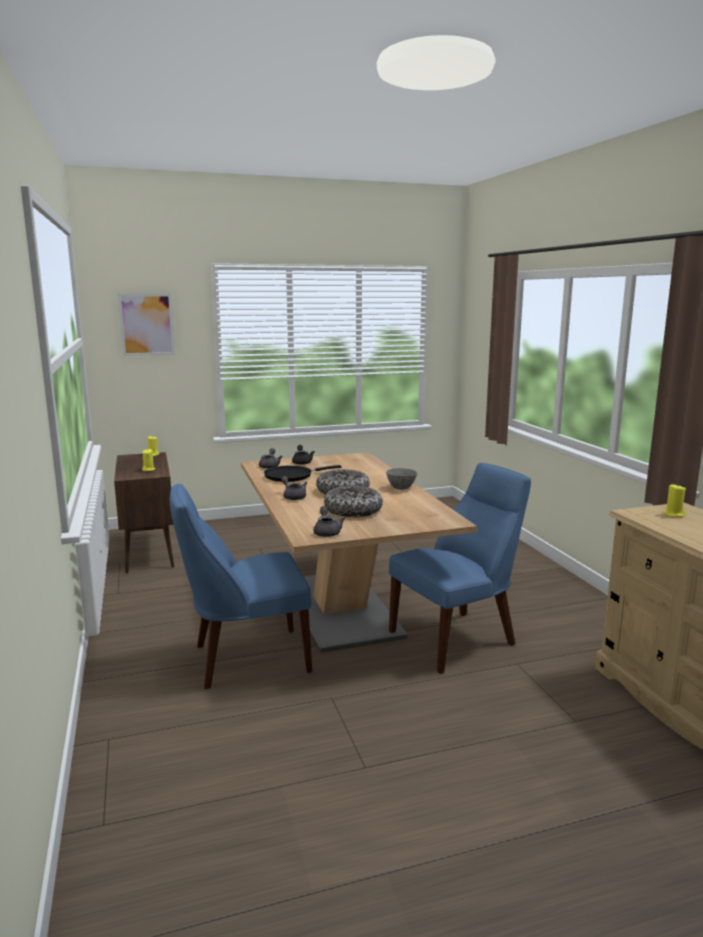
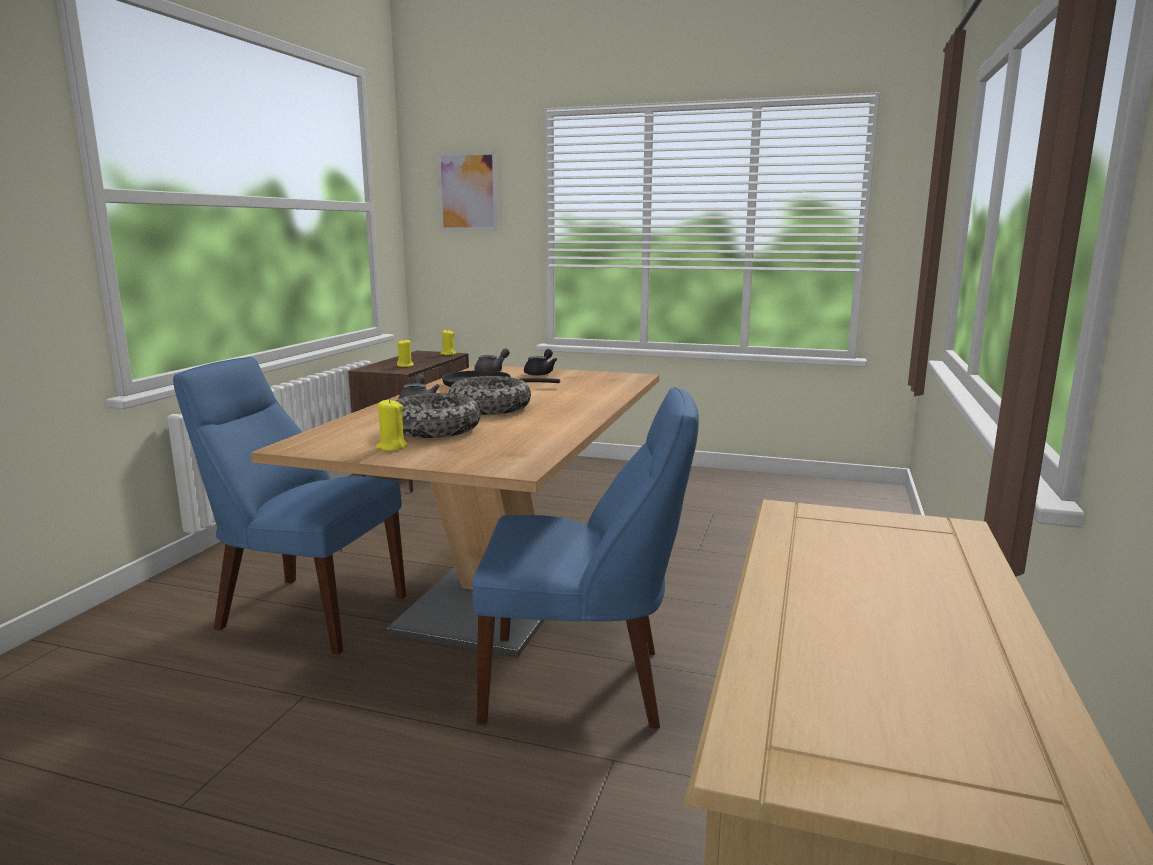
camera: 35 degrees right, 0 degrees up
grey teapot [314,506,346,537] -> none
grey bowl [386,468,417,490] -> none
yellow candle [664,484,686,517] -> yellow candle moved to [375,399,408,451]

